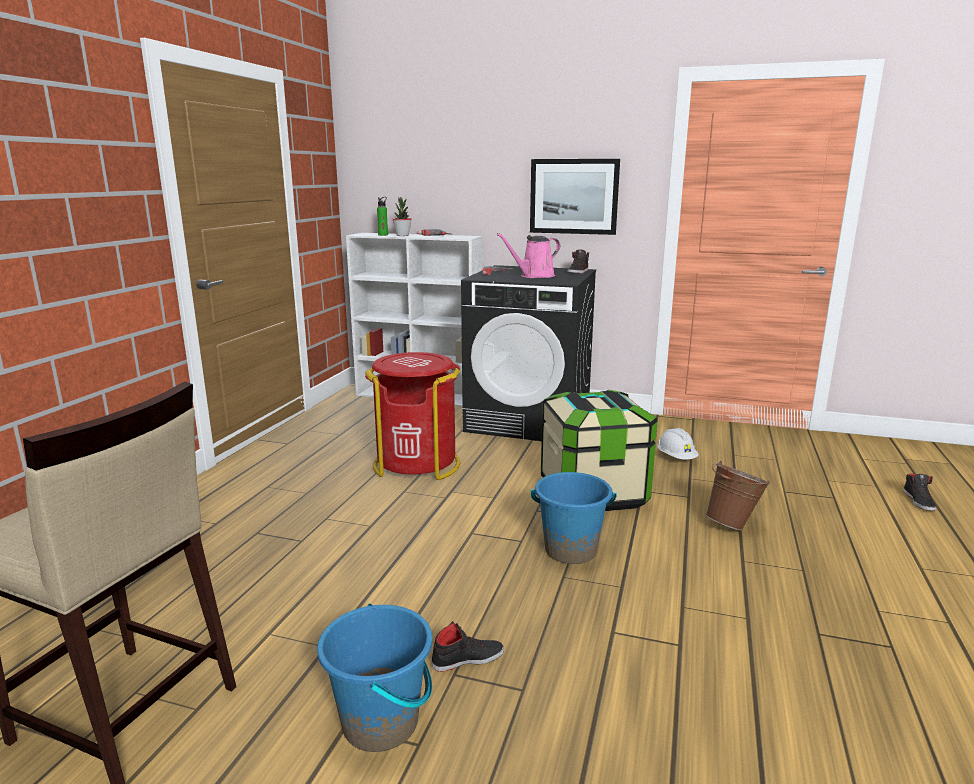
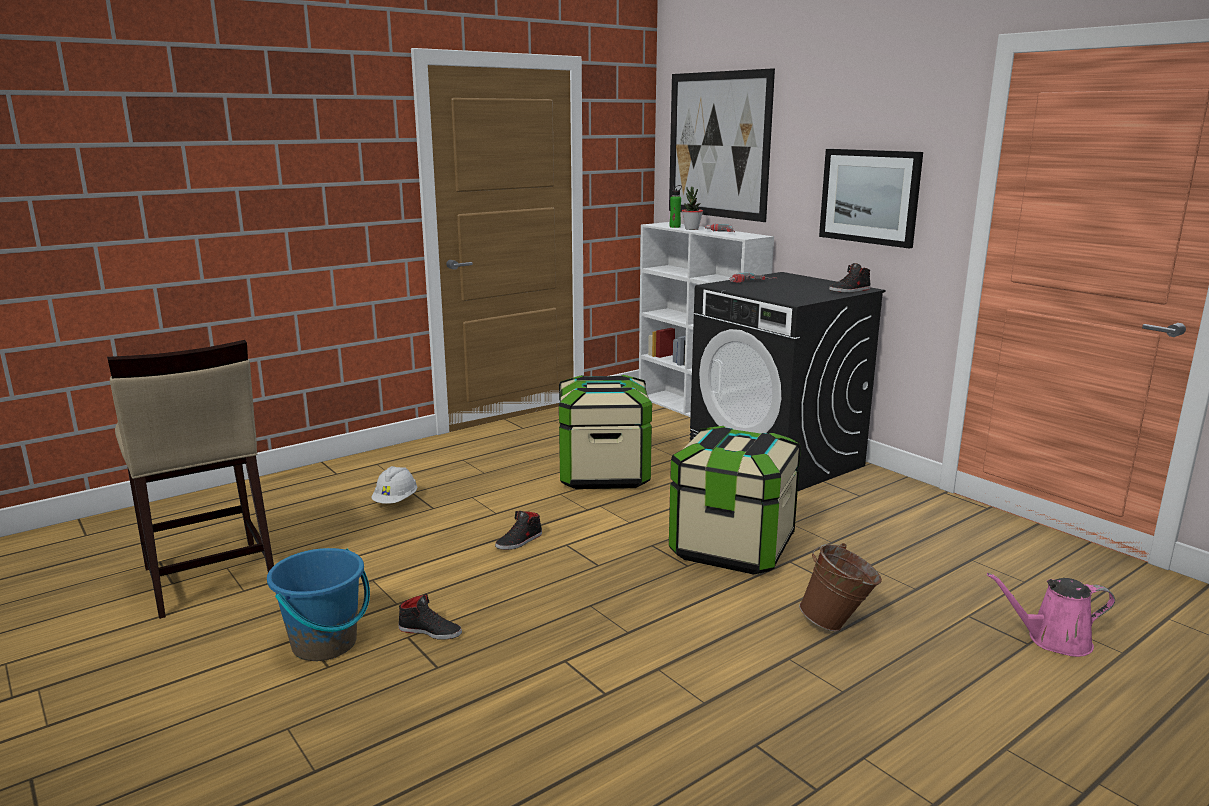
camera: 35 degrees right, 0 degrees up
red trash can [365,352,461,480] -> storage box [559,375,652,489]
pink watering can [497,233,560,278] -> pink watering can moved to [987,573,1115,657]
blue bucket [531,472,617,564] -> none
white hard hat [657,428,699,460] -> white hard hat moved to [371,466,417,504]
black shoe [903,474,937,511] -> black shoe moved to [495,511,542,550]
none -> picture [669,68,775,222]

